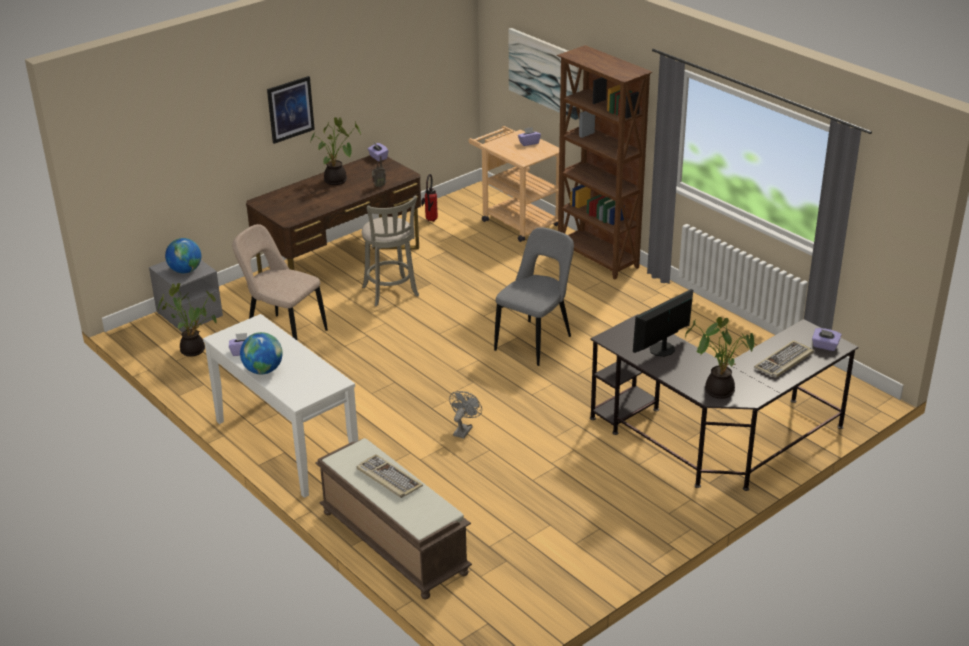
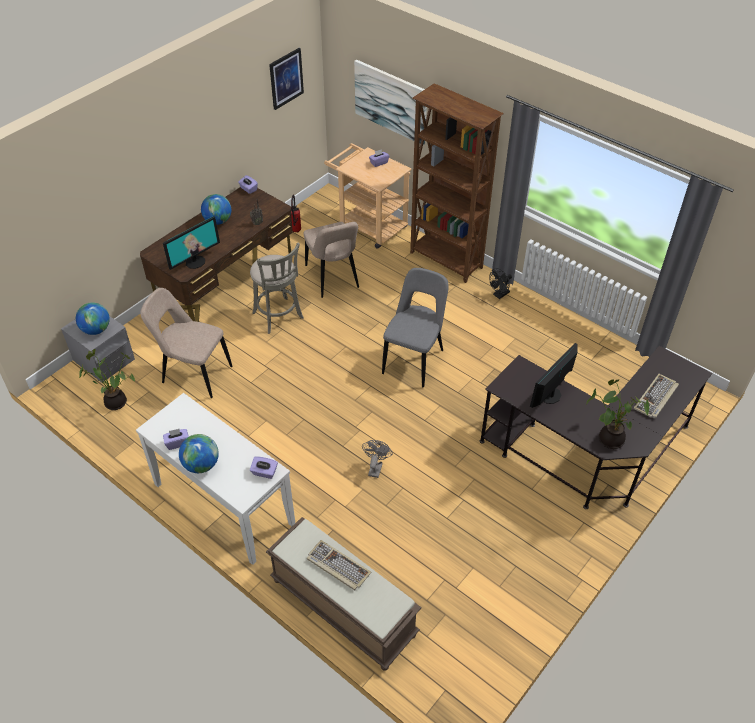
camera: 10 degrees left, 15 degrees up
picture [267,76,315,144] -> picture moved to [269,48,304,110]
potted plant [310,117,361,185] -> globe [201,194,231,225]
purple tissue box [812,328,842,351] -> purple tissue box moved to [250,456,278,479]
none -> monitor [163,216,220,270]
none -> beige chair [303,222,359,298]
none -> black fan [489,268,512,299]

